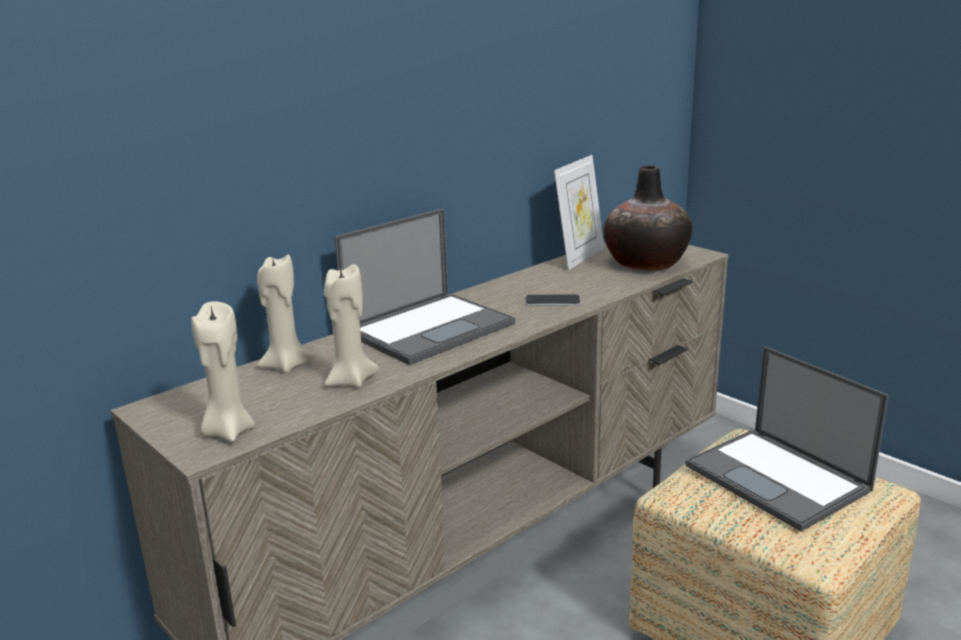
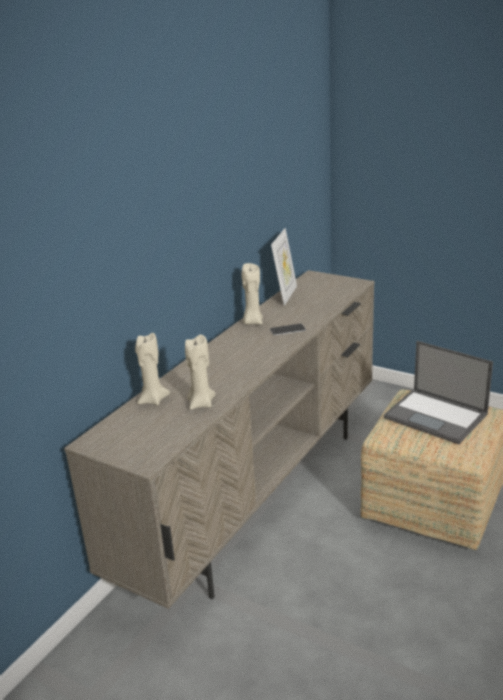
camera: 15 degrees left, 5 degrees up
beige candle [191,302,255,442] -> beige candle moved to [241,263,263,325]
laptop [334,208,515,365] -> none
vase [604,165,692,271] -> none

